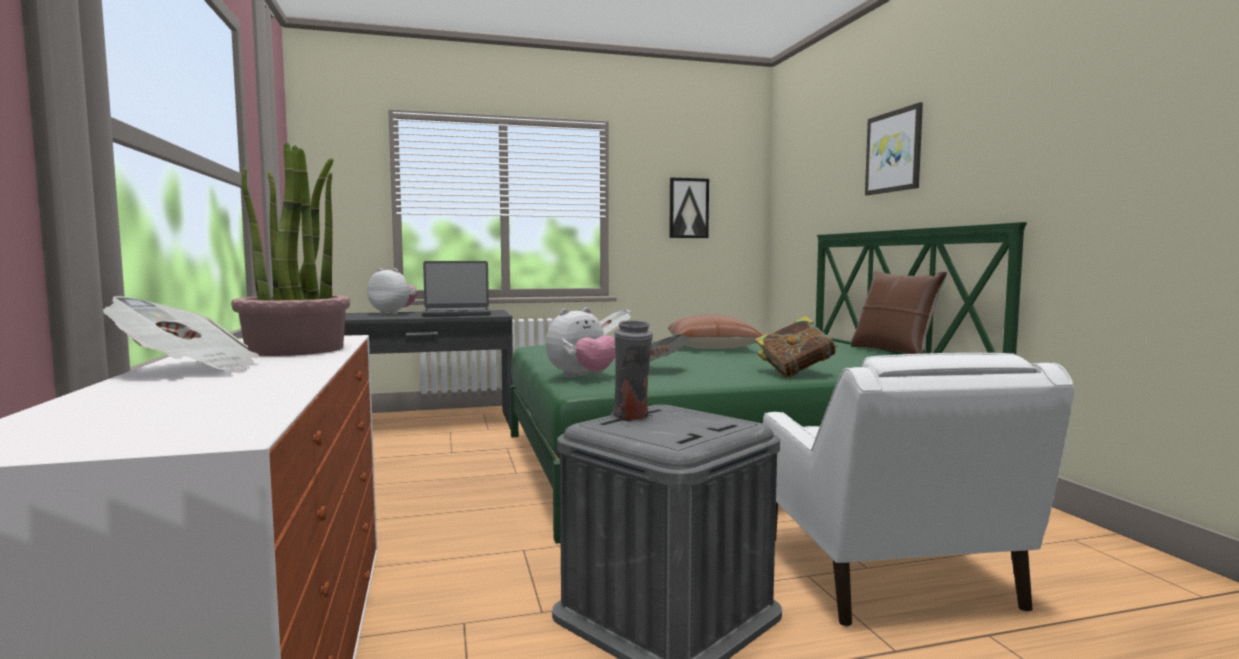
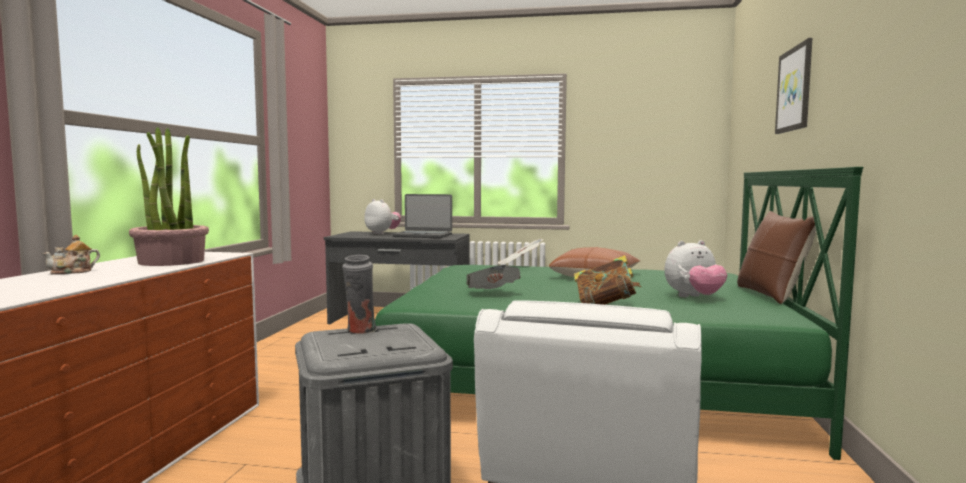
camera: 25 degrees right, 0 degrees up
newspaper [103,296,259,373] -> teapot [42,235,100,275]
plush toy [546,307,615,378] -> plush toy moved to [665,240,727,297]
picture [669,178,709,238] -> none

